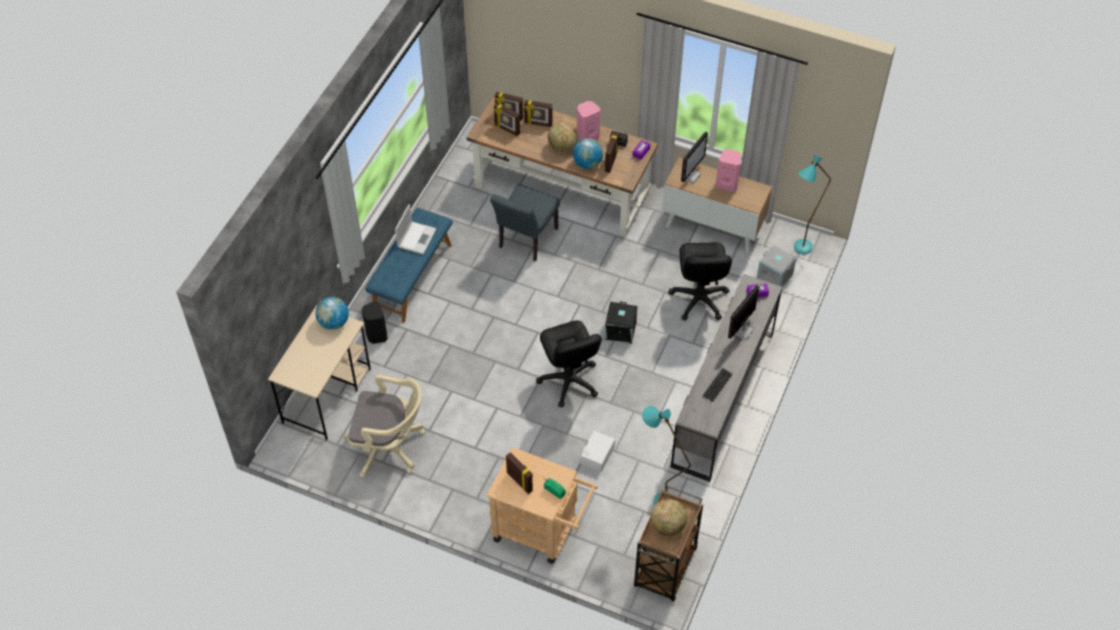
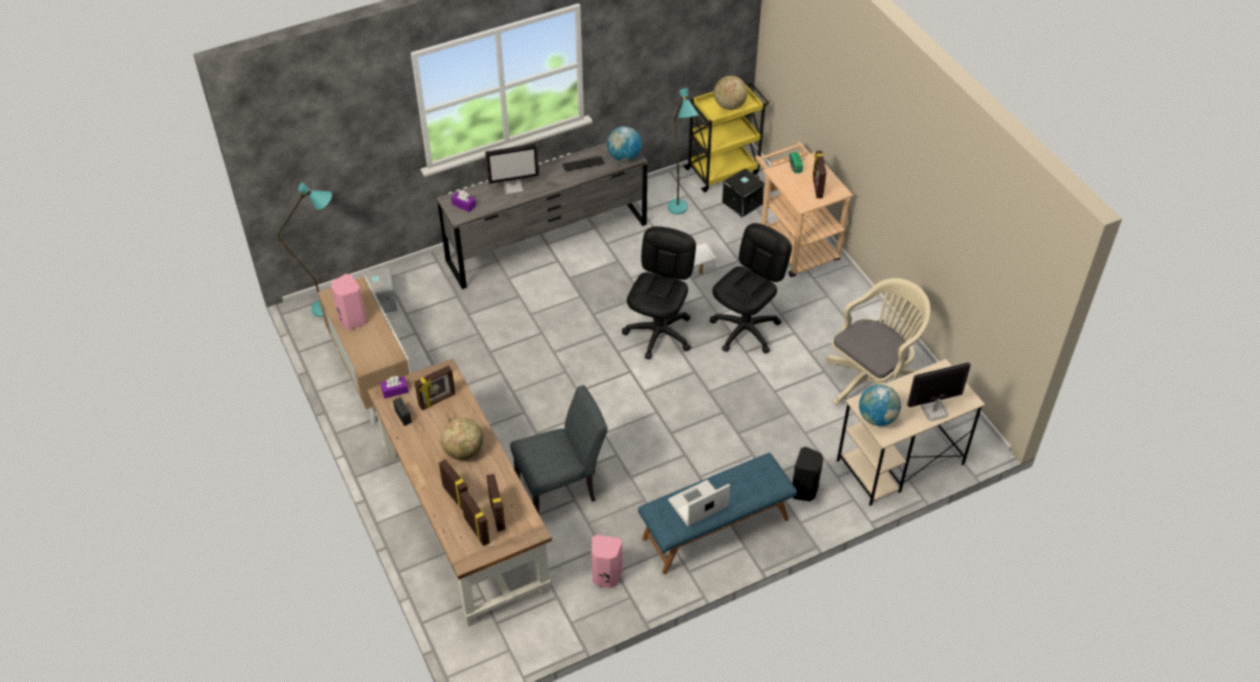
camera: 140 degrees left, 5 degrees down
beige office chair [343,375,425,477] -> beige office chair turned 90 degrees clockwise [826,278,930,405]
globe [573,138,603,169] -> globe moved to [607,126,642,161]
pink speaker [577,101,601,141] -> pink speaker moved to [592,535,622,588]
black storage box [605,301,637,344] -> black storage box moved to [722,168,765,218]
brown cart [634,486,703,601] -> yellow cart [683,81,769,192]
black office chair [668,242,732,321] -> black office chair moved to [710,223,792,353]
monitor [680,132,708,183] -> monitor moved to [907,362,971,421]

